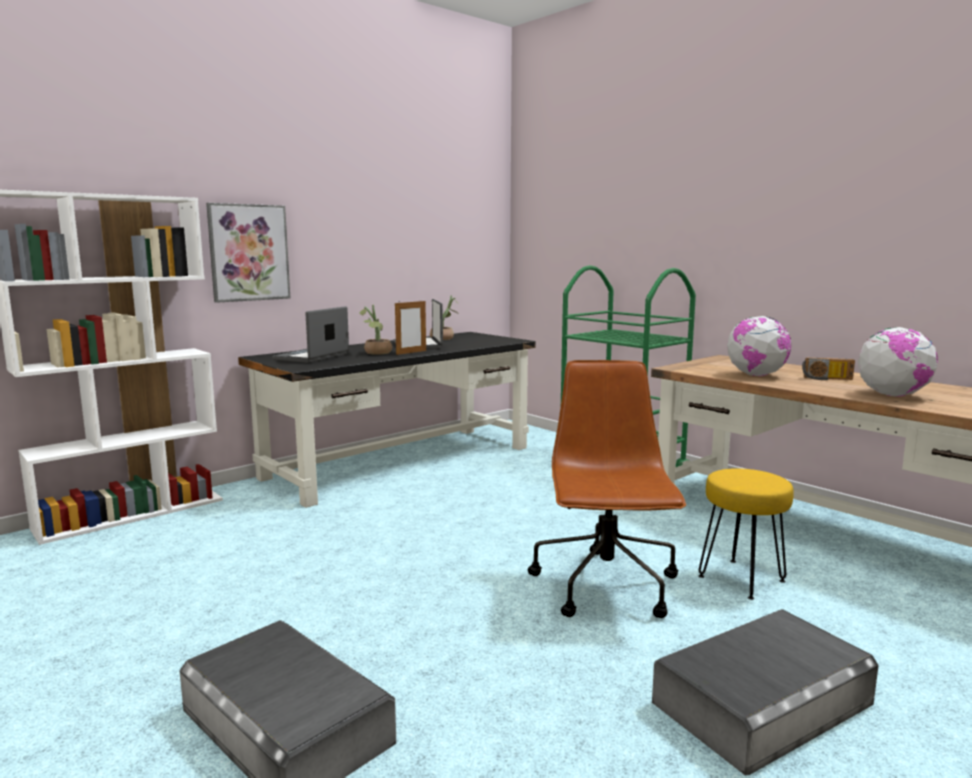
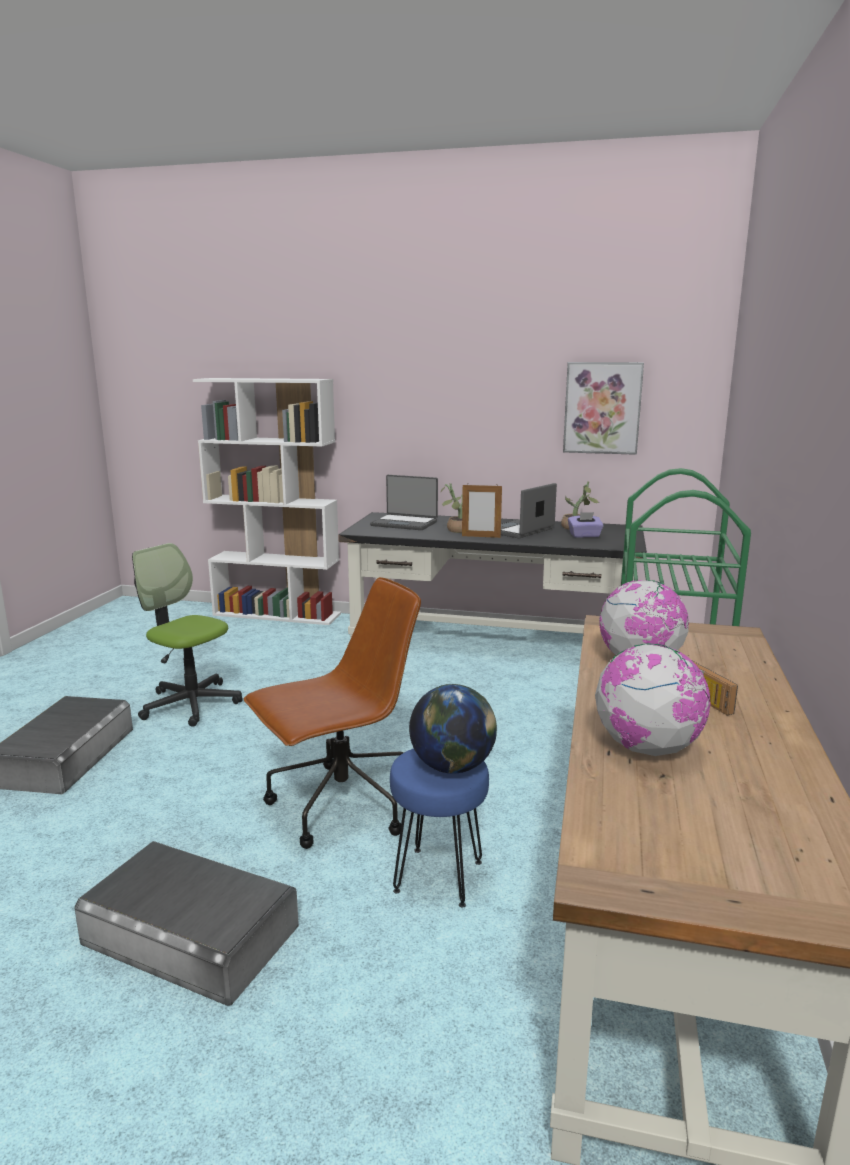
camera: 55 degrees right, 5 degrees up
picture [206,203,290,303] -> picture moved to [563,362,644,455]
laptop [272,306,349,363] -> laptop turned 150 degrees counterclockwise [370,475,438,530]
yellow stool [699,468,794,600] -> blue stool [390,749,489,908]
none -> office chair [132,543,243,727]
none -> globe [409,684,497,774]
none -> purple tissue box [568,512,604,538]

